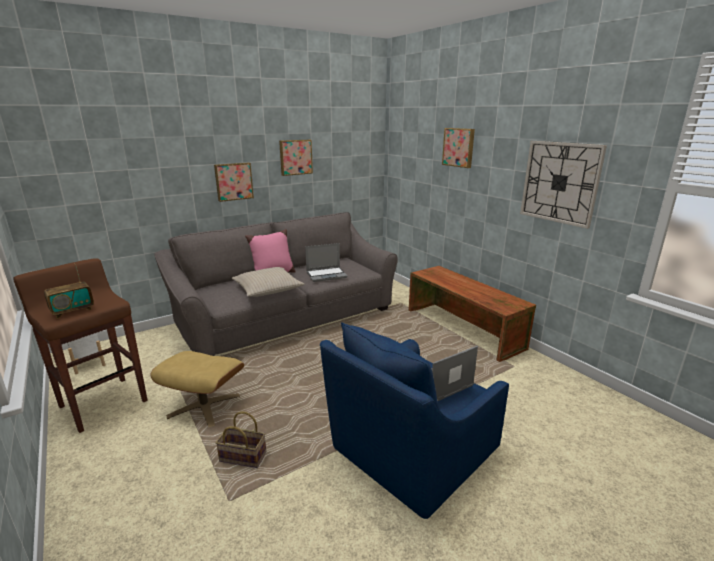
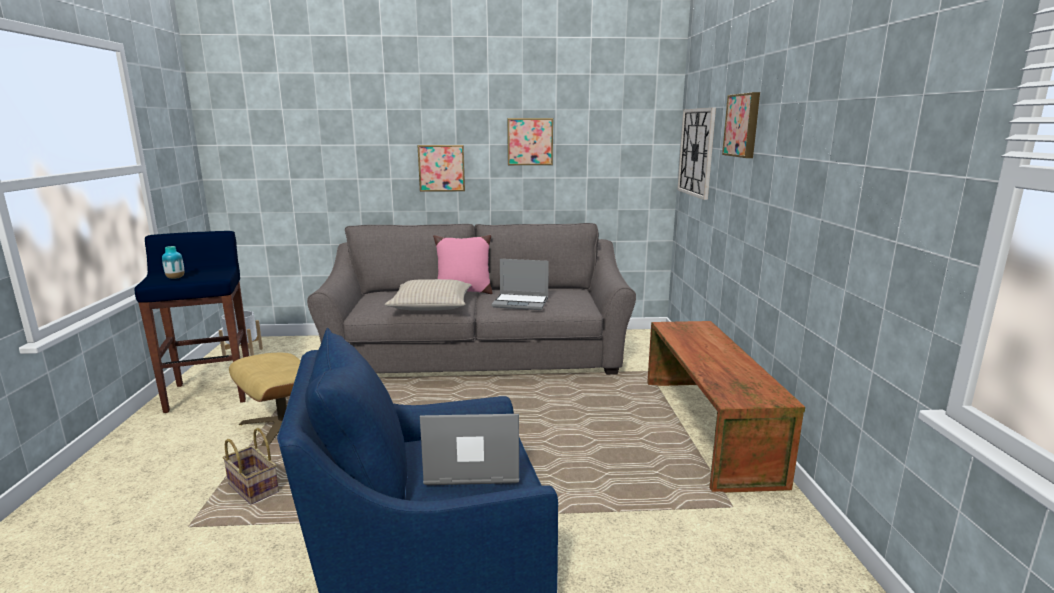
camera: 30 degrees right, 5 degrees down
brown stool [14,258,148,433] -> blue stool [134,231,249,413]
radio [44,263,94,319] -> vase [162,246,184,279]
wall clock [520,141,607,229] -> wall clock moved to [677,108,716,200]

